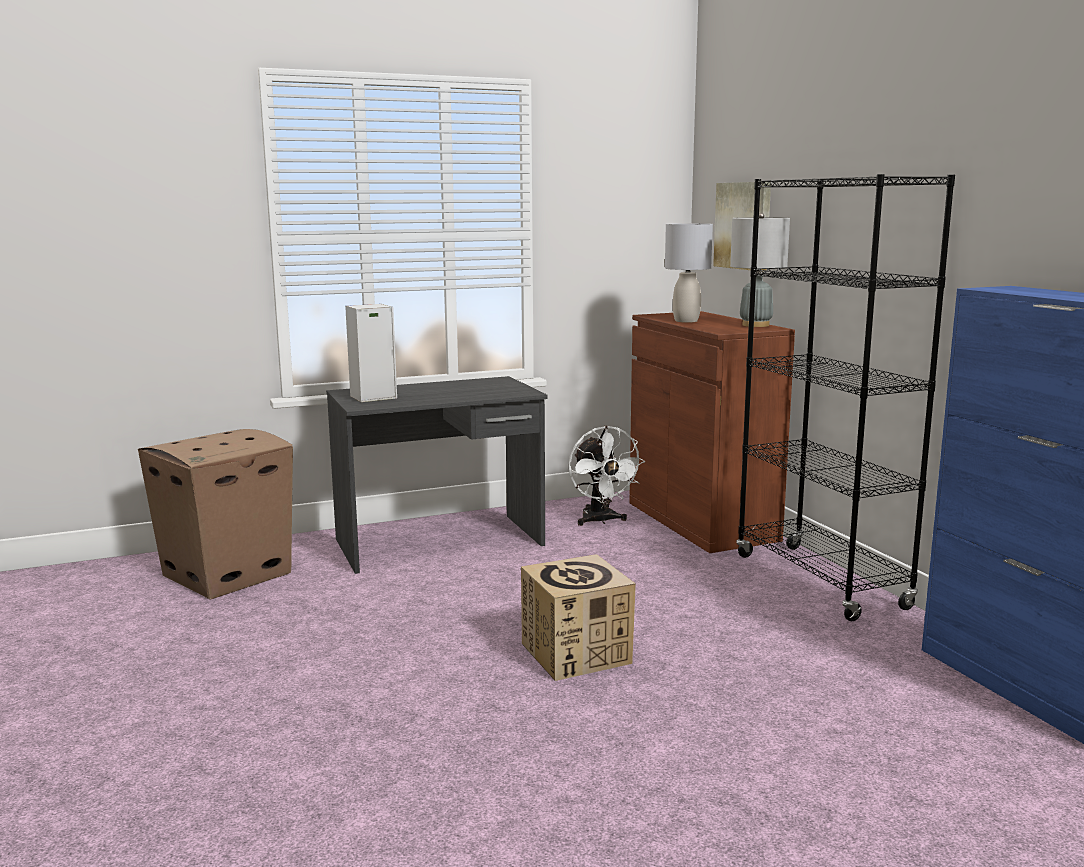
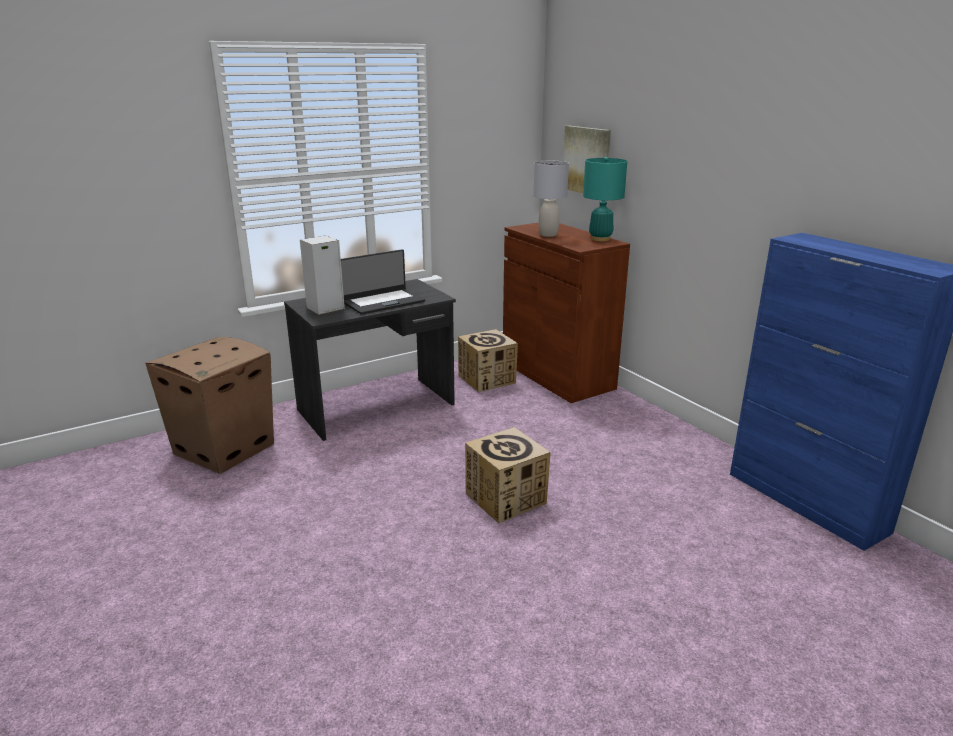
camera: 10 degrees left, 10 degrees up
white fan [569,426,645,526] -> cardboard box [458,329,518,392]
grey table lamp [730,213,790,327] -> turquoise table lamp [583,157,627,241]
black bookcase [736,174,955,621] -> none
none -> laptop [341,249,425,315]

